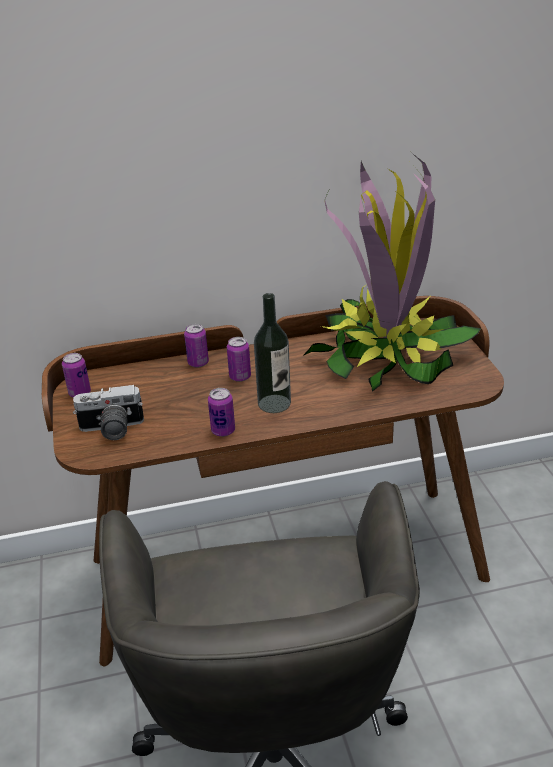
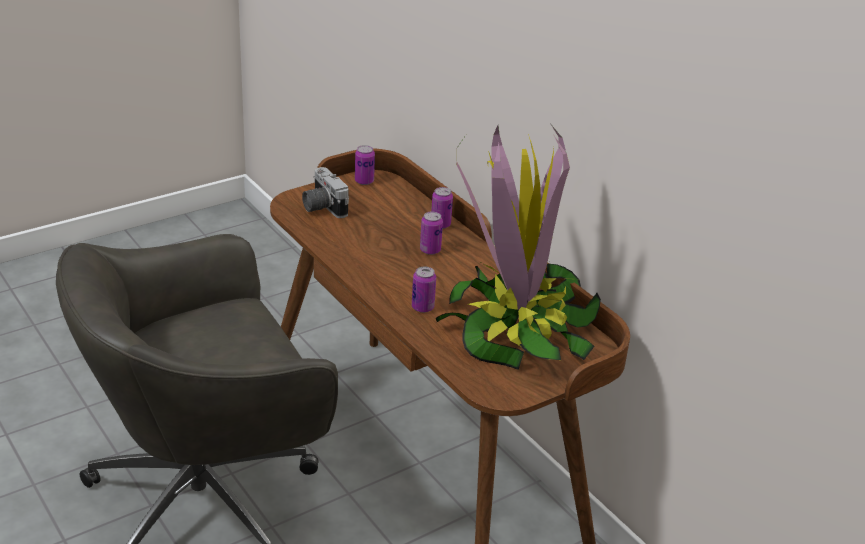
camera: 65 degrees right, 0 degrees up
can [208,388,235,437] -> can moved to [412,266,436,313]
bottle [254,293,291,413] -> none

